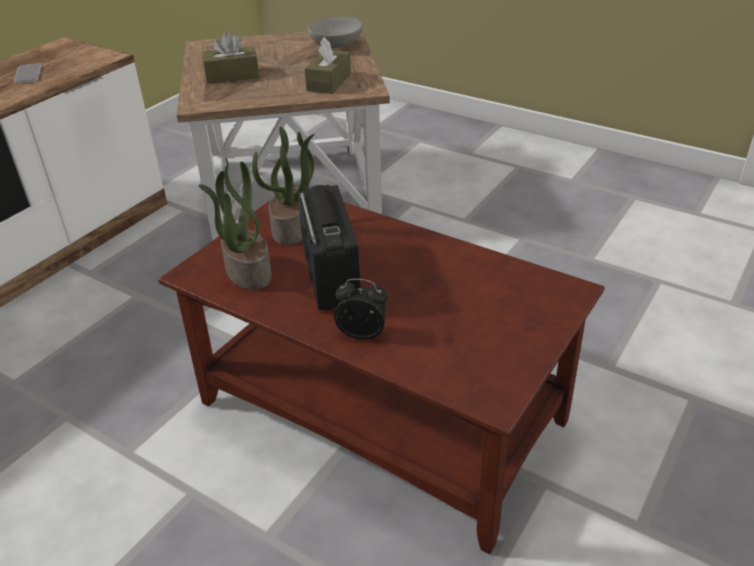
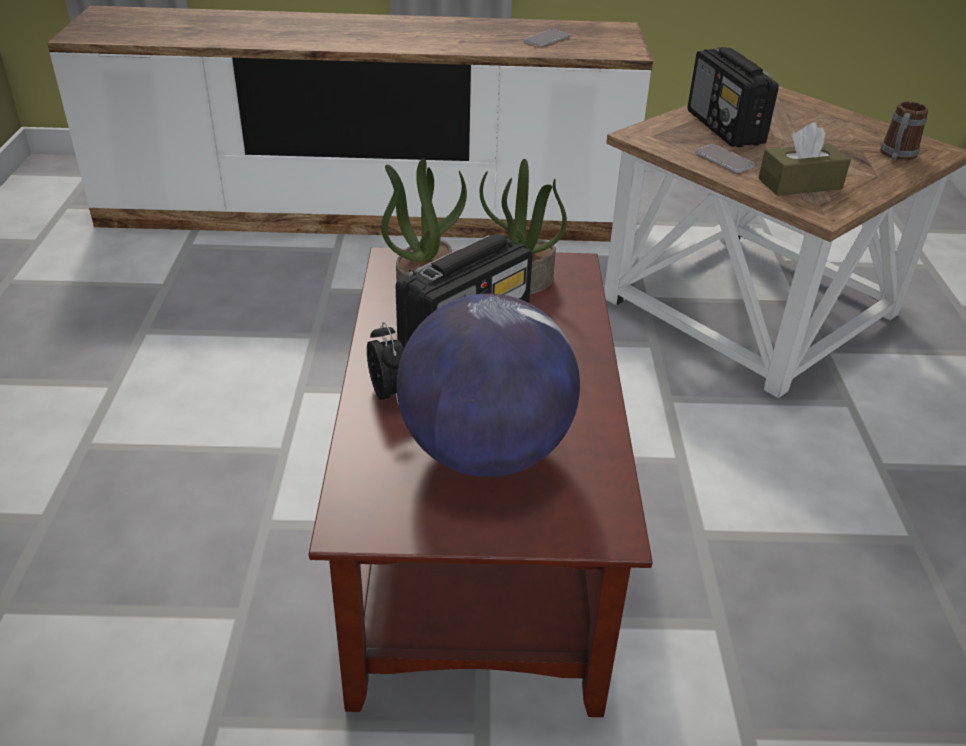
camera: 55 degrees right, 0 degrees up
brown tissue box [202,32,259,84] -> radio [688,47,779,147]
grey bowl [308,17,363,48] -> mug [880,101,928,161]
none -> globe [397,294,580,477]
none -> phone [695,144,755,173]

